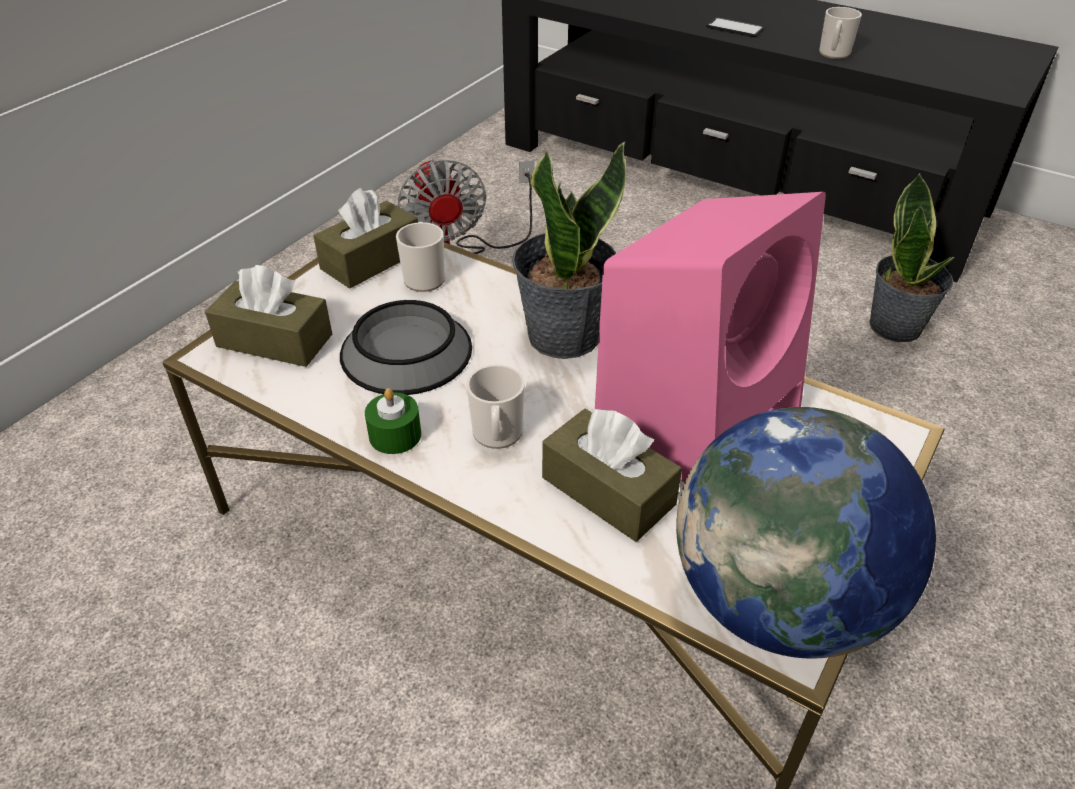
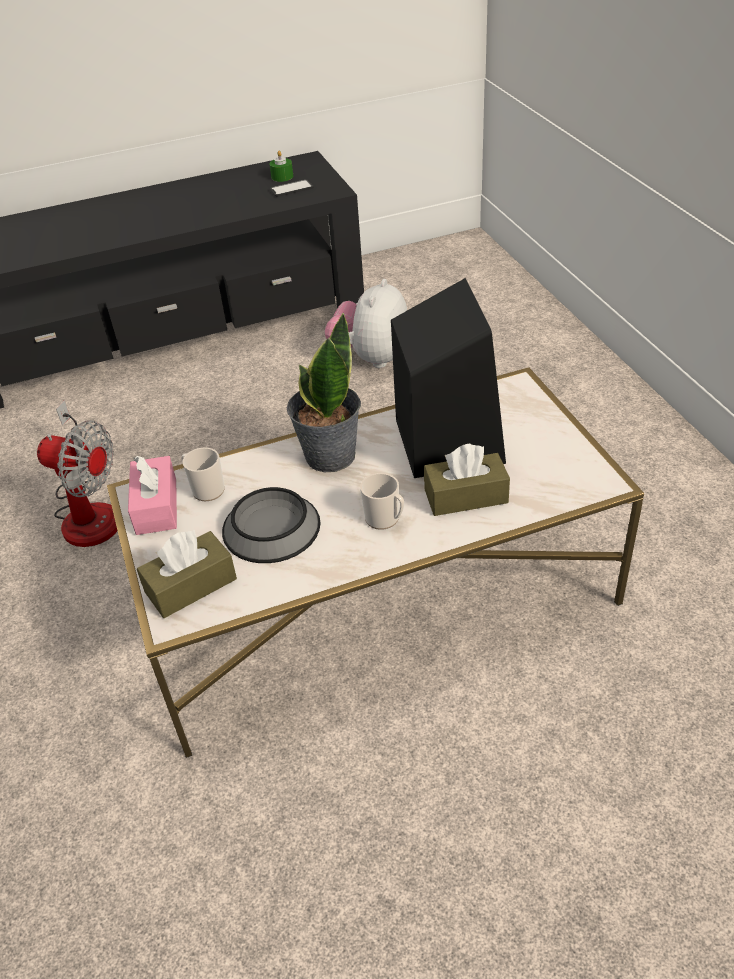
camera: 50 degrees left, 0 degrees up
brown tissue box [314,188,418,288] -> pink tissue box [128,456,177,535]
green candle [365,388,421,454] -> green candle moved to [270,151,293,182]
pink speaker [595,192,826,483] -> black speaker [391,278,506,478]
globe [676,407,936,659] -> none
phone [706,17,765,37] -> phone moved to [270,179,314,197]
mug [819,7,862,59] -> none
potted plant [869,173,955,342] -> plush toy [324,279,407,368]

